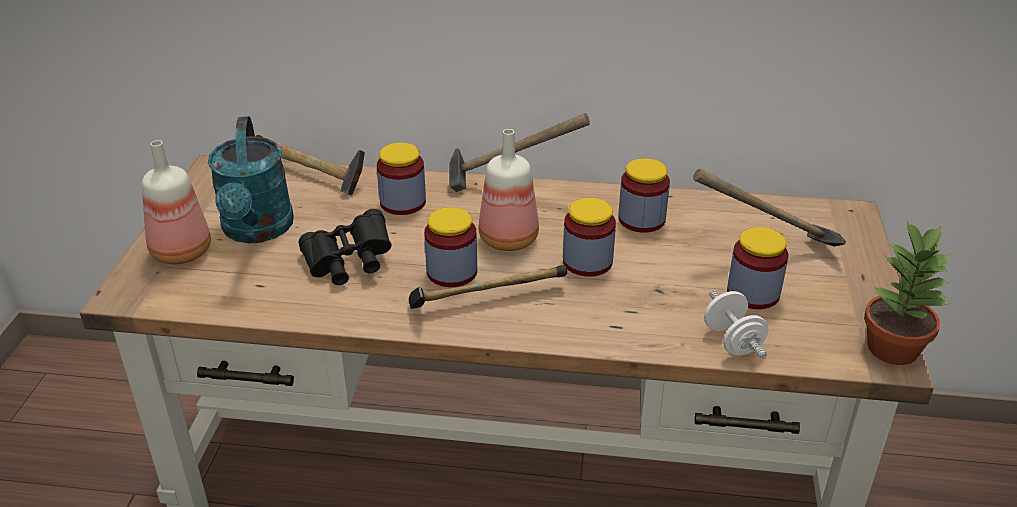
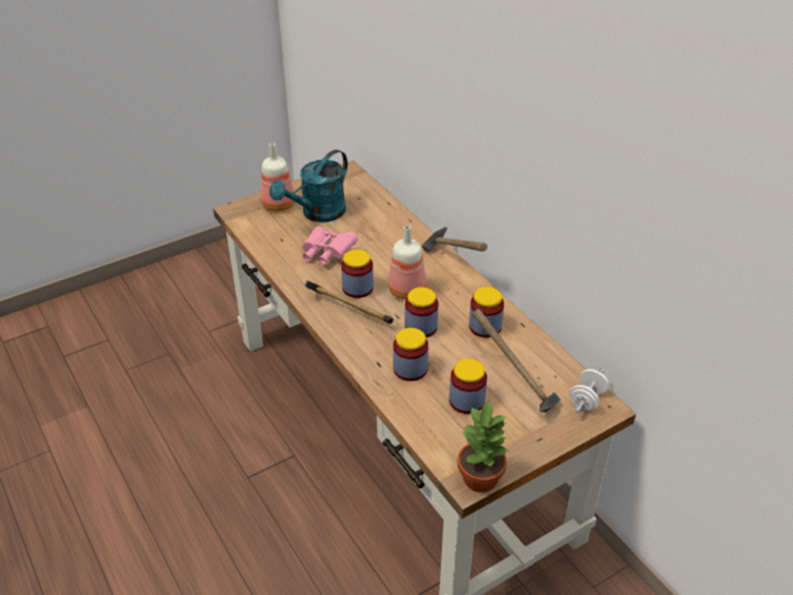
camera: 50 degrees right, 5 degrees up
hammer [255,135,365,195] -> none
black binoculars [299,209,392,285] -> pink binoculars [302,227,357,265]
jar [377,143,426,215] -> jar moved to [393,328,428,381]
white dumbbell [704,290,769,359] -> white dumbbell moved to [569,368,609,413]

